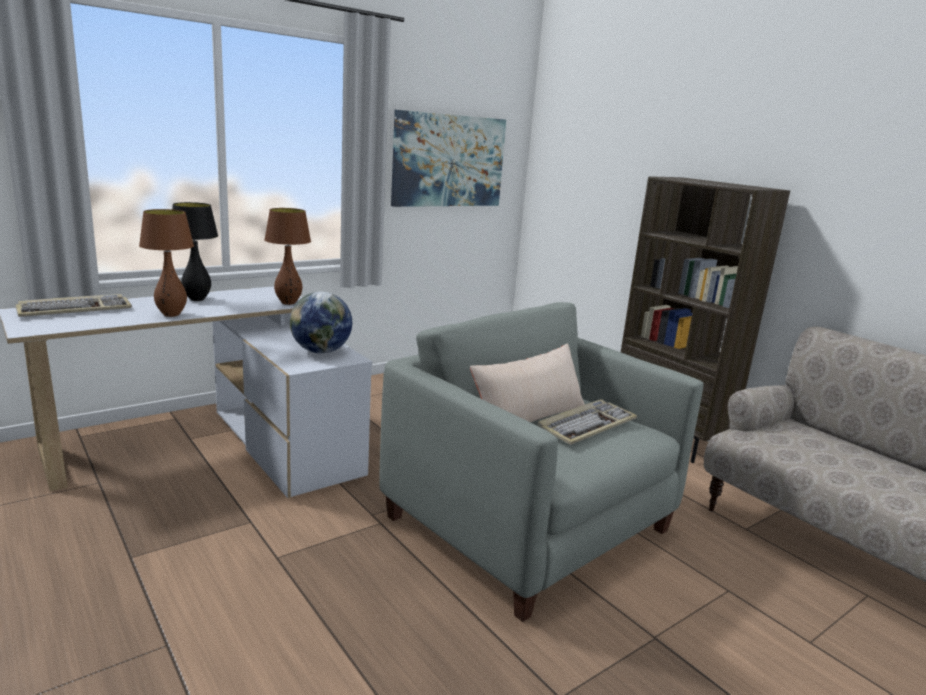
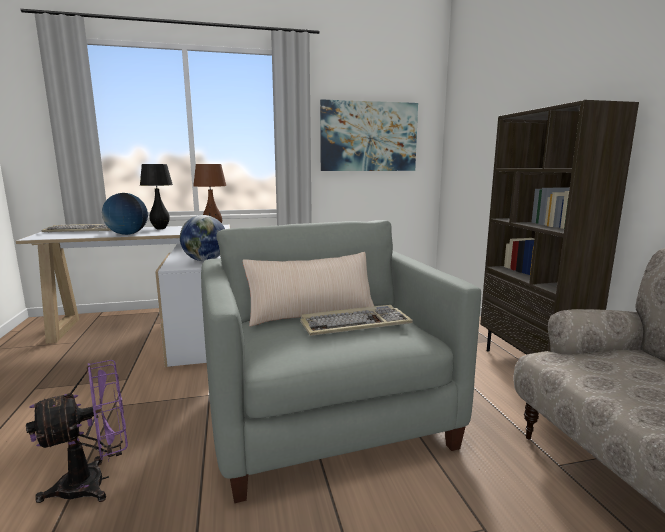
camera: 25 degrees right, 5 degrees down
brown table lamp [139,209,194,317] -> globe [102,193,148,235]
none -> purple fan [26,360,128,503]

